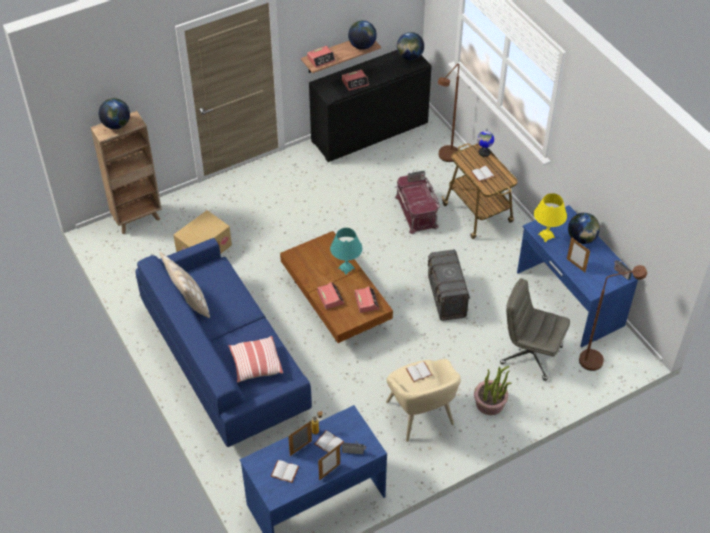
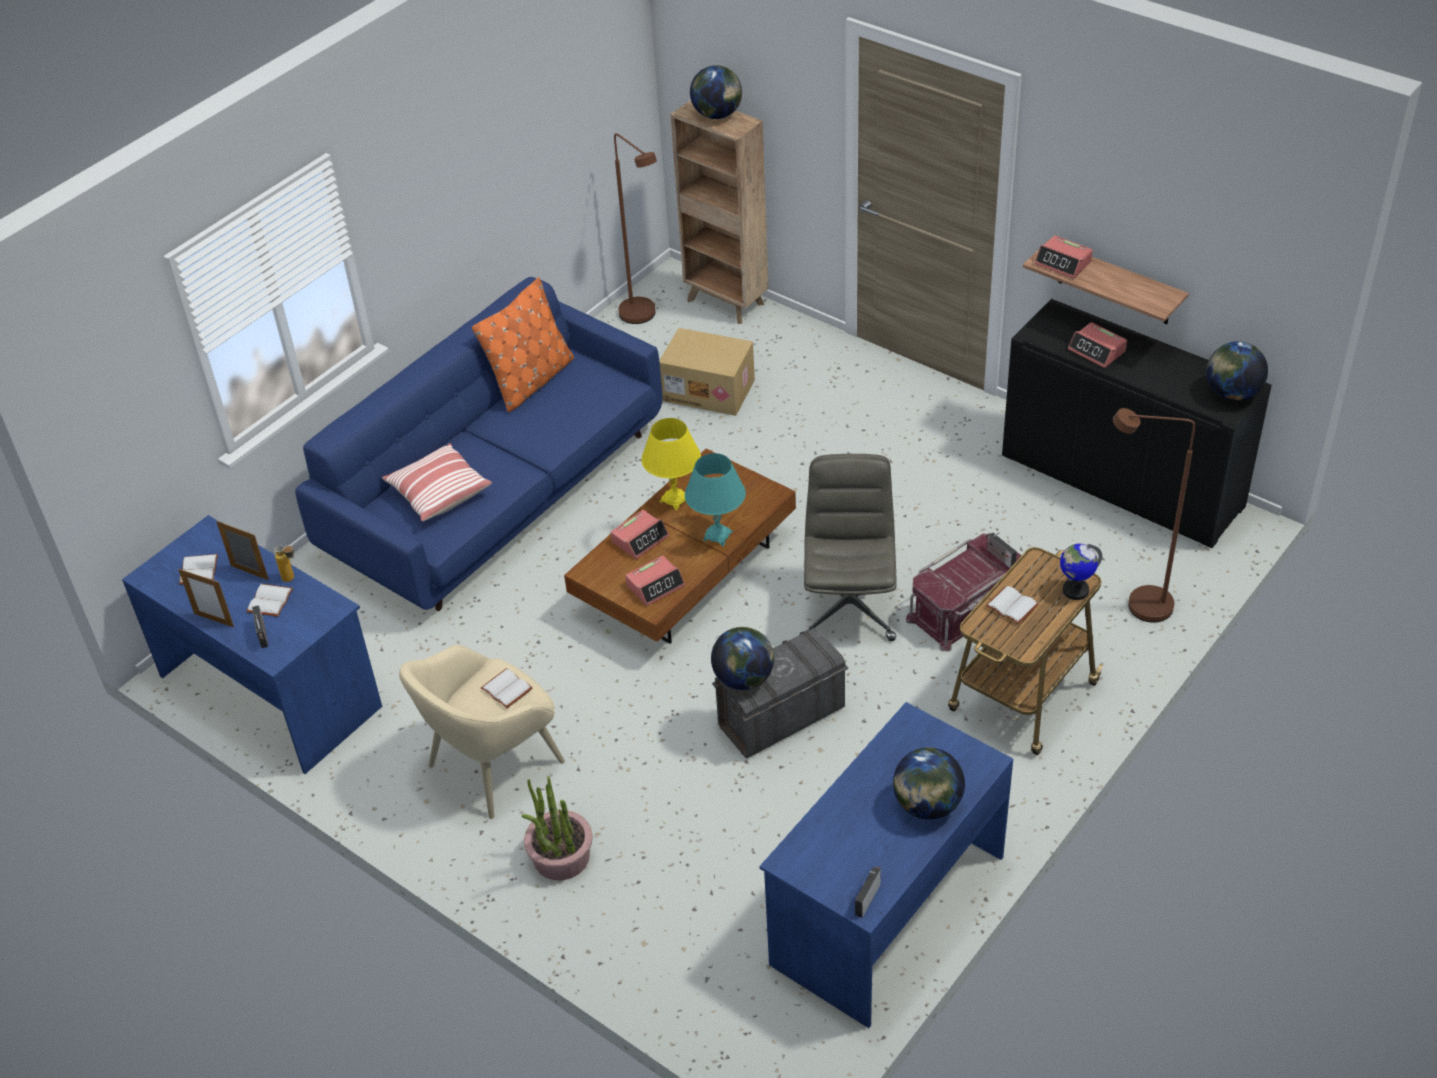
camera: 70 degrees right, 5 degrees down
beige pillow [159,252,210,318] -> orange pillow [472,277,574,412]
globe [348,21,377,49] -> globe moved to [711,627,774,690]
grey office chair [500,278,570,381] -> grey office chair moved to [804,454,897,641]
yellow table lamp [534,193,567,242] -> yellow table lamp moved to [642,418,701,510]
picture frame [567,237,590,272] -> none
brown floor lamp [579,265,647,371] -> brown floor lamp moved to [614,133,657,324]

